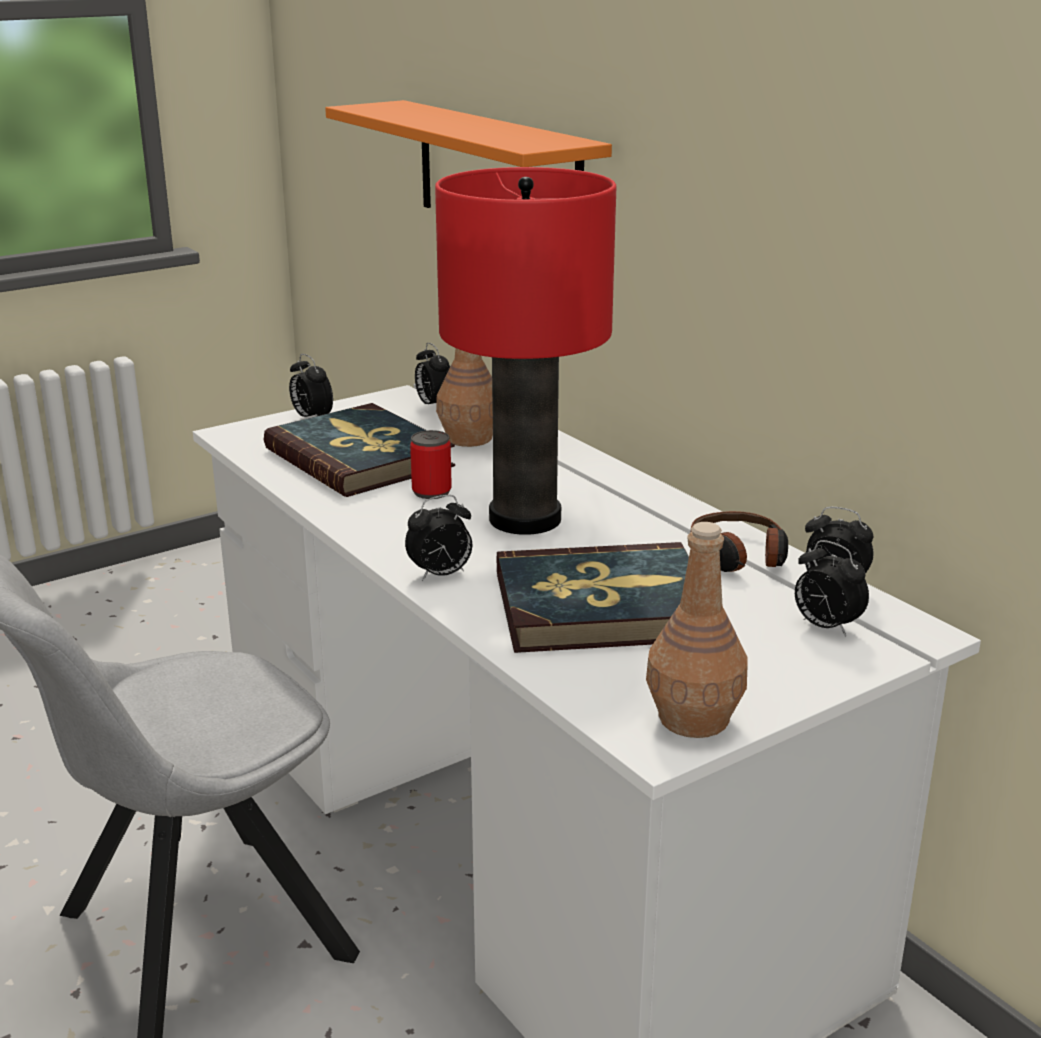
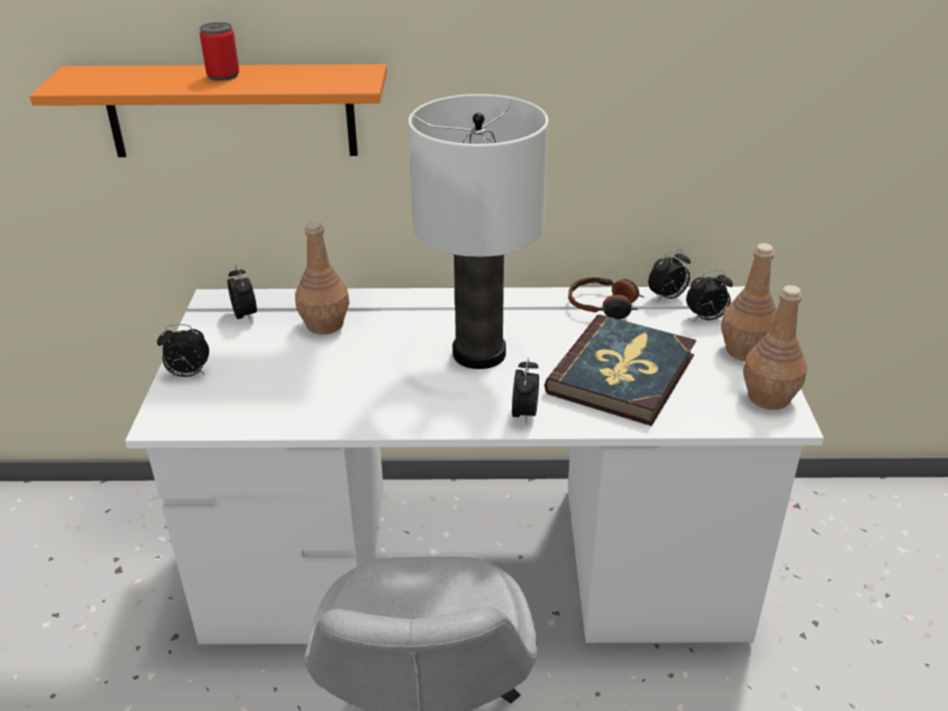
camera: 55 degrees left, 10 degrees up
book [264,403,455,497] -> none
can [410,430,452,499] -> can moved to [200,22,239,81]
alarm clock [415,343,450,404] -> alarm clock turned 120 degrees counterclockwise [227,265,257,323]
red table lamp [435,167,617,535] -> white table lamp [408,94,549,369]
none -> brown bottle [721,243,777,361]

